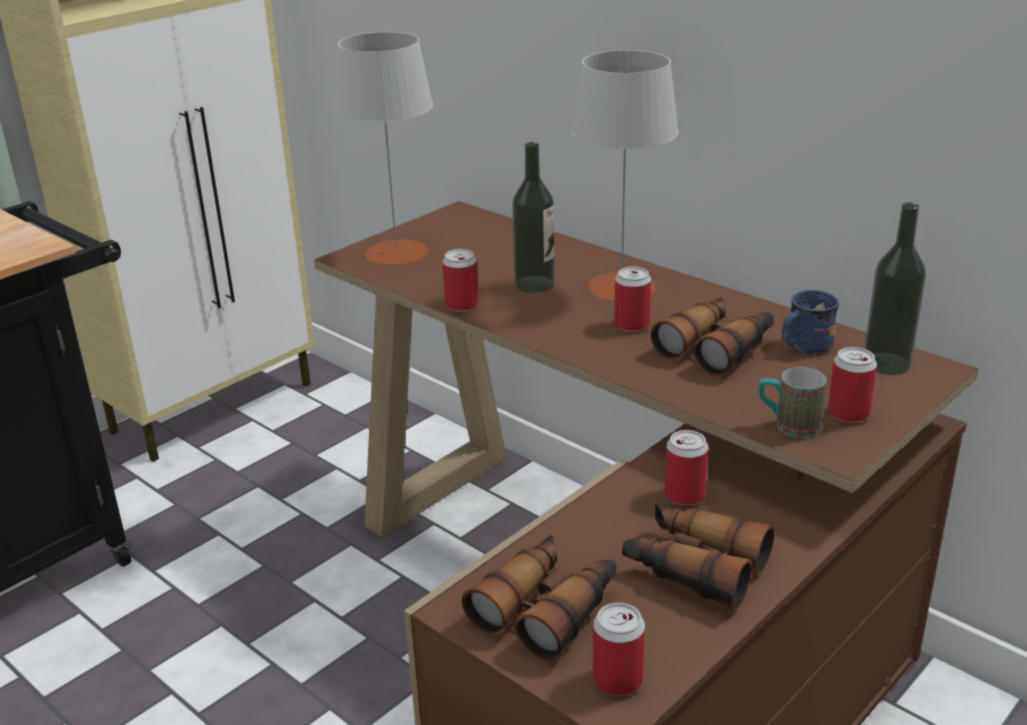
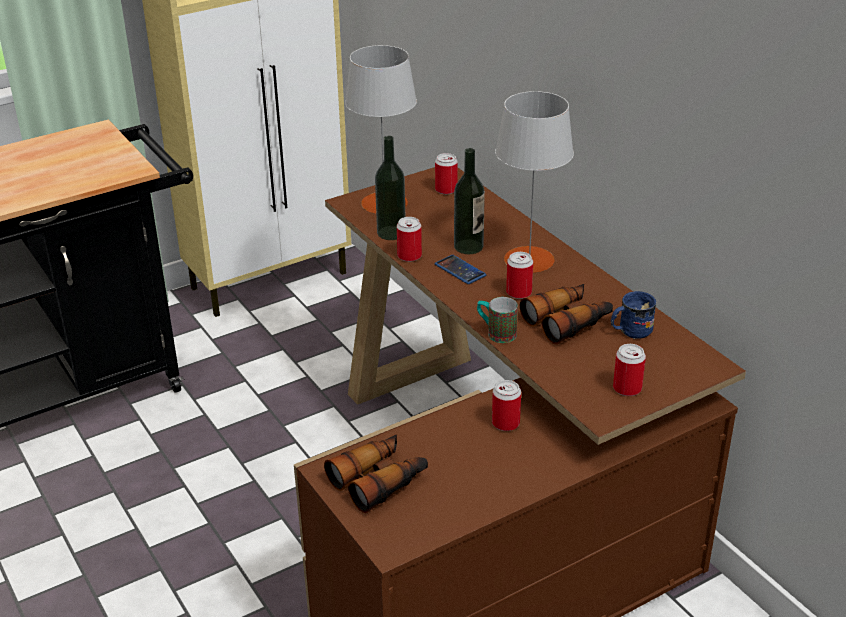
camera: 15 degrees right, 5 degrees up
can [593,603,645,696] -> can moved to [435,153,458,194]
binoculars [622,503,775,611] -> none
mug [758,367,827,438] -> mug moved to [477,297,518,343]
bottle [865,202,926,375] -> bottle moved to [375,136,405,240]
none -> phone [435,255,486,284]

